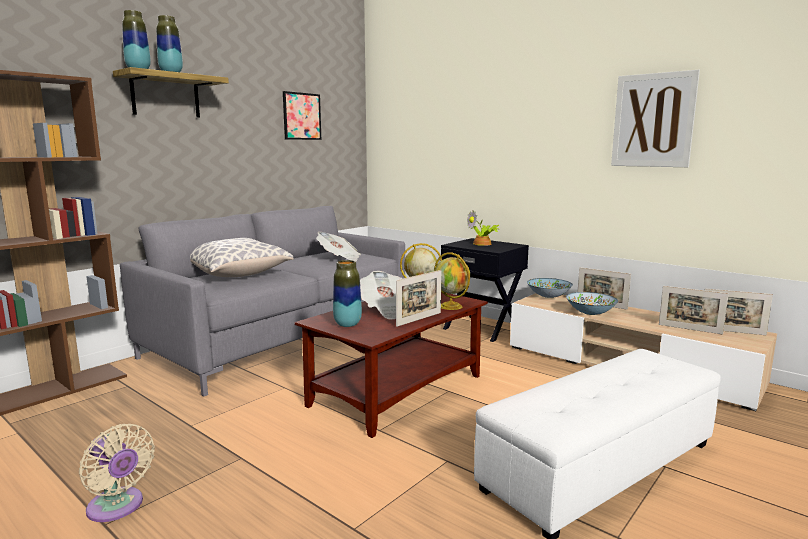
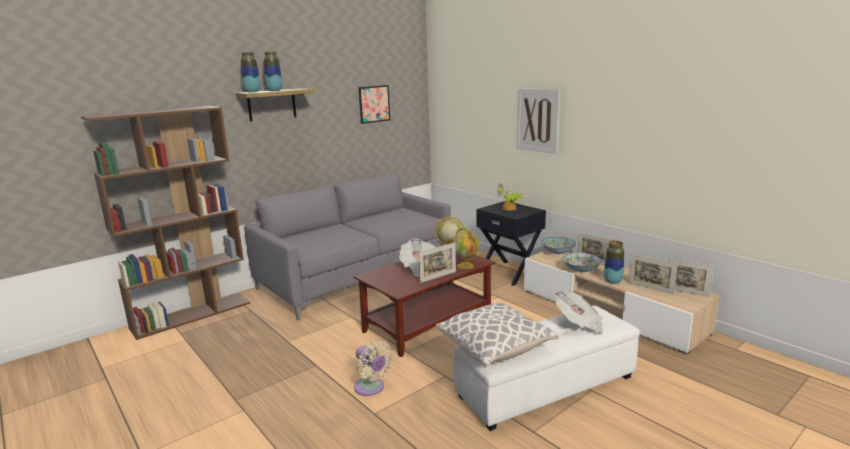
camera: 10 degrees right, 5 degrees up
beige fan [79,424,155,522] -> beige fan moved to [354,341,393,396]
pillow [190,238,293,277] -> pillow moved to [436,303,559,368]
newspaper [316,232,361,261] -> newspaper moved to [555,291,603,334]
vase [333,260,362,327] -> vase moved to [604,241,624,284]
picture [611,70,700,167] -> picture moved to [516,88,560,154]

